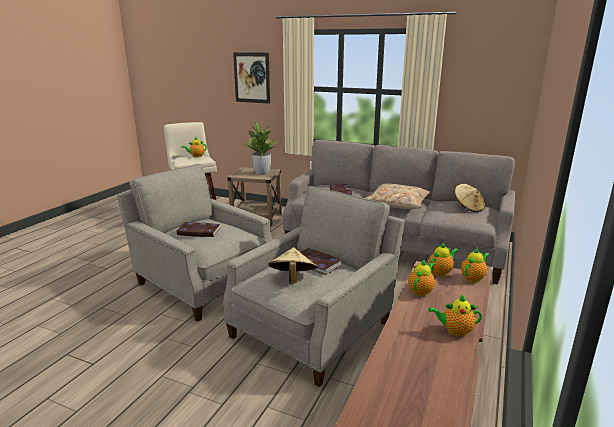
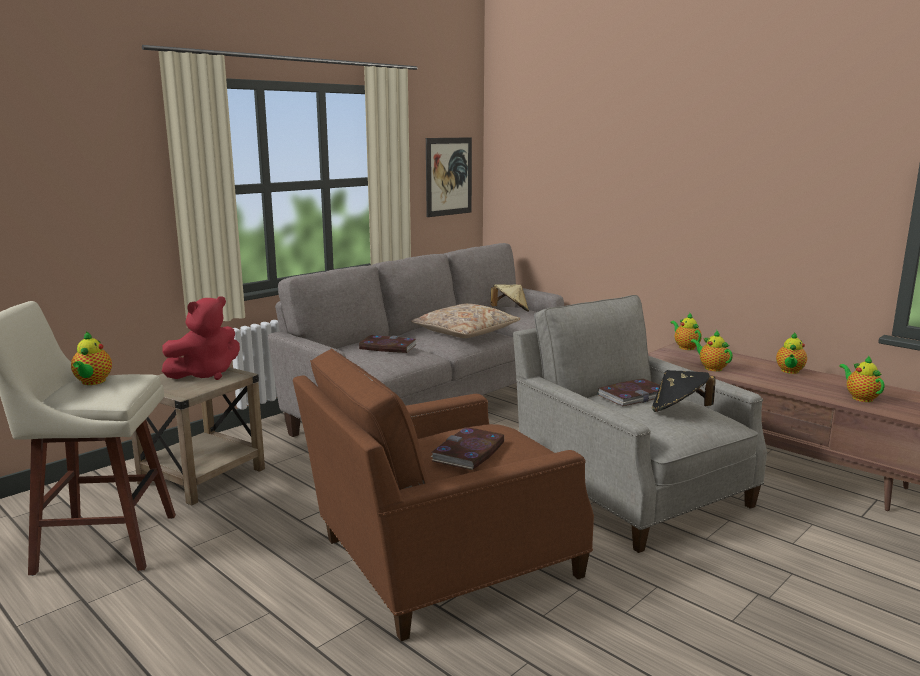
camera: 70 degrees left, 5 degrees down
grey armchair [117,164,272,322] -> brown armchair [293,348,594,641]
picture [233,52,270,104] -> picture moved to [426,137,472,217]
potted plant [244,121,277,175] -> red plush toy [162,296,240,380]
beige hat [268,247,318,284] -> black hat [652,370,716,412]
teapot [428,242,458,277] -> teapot moved to [839,355,885,402]

